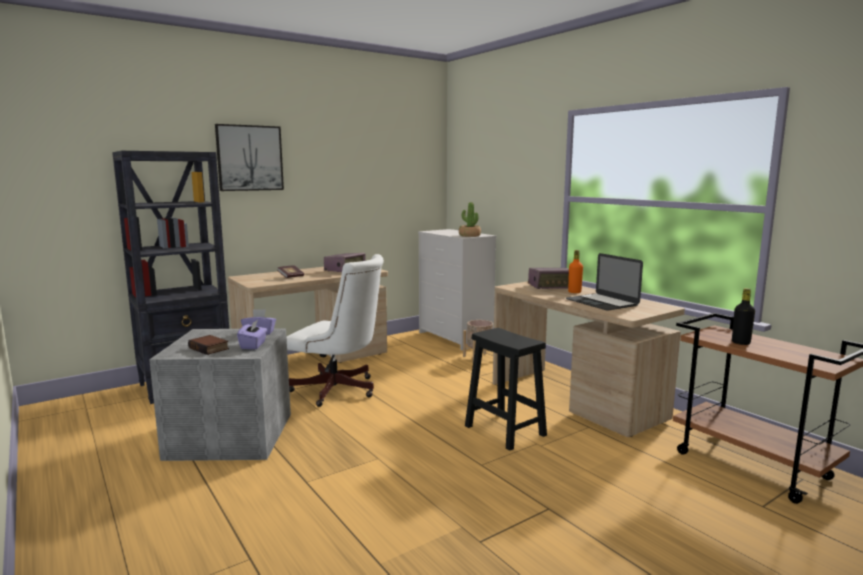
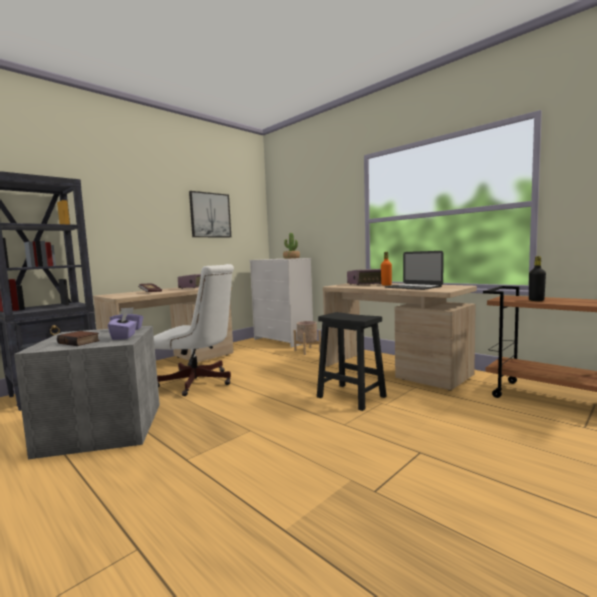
camera: 10 degrees left, 5 degrees down
picture [215,124,284,191] -> picture moved to [189,191,231,237]

